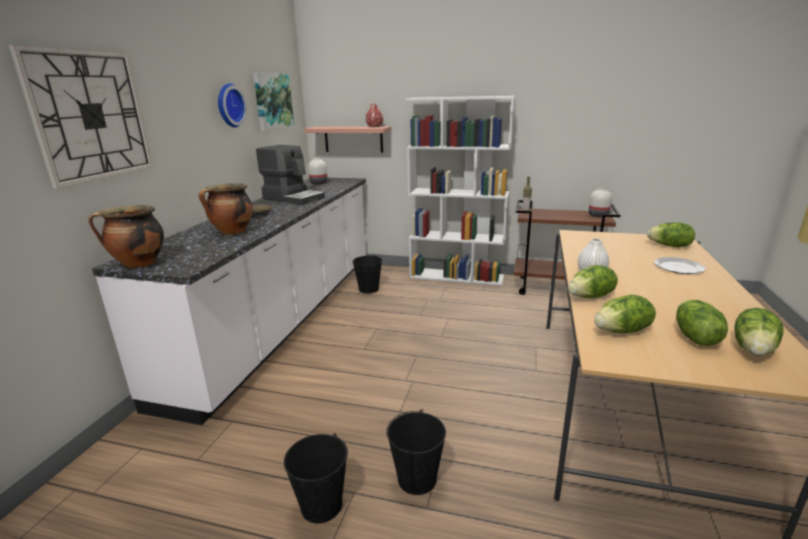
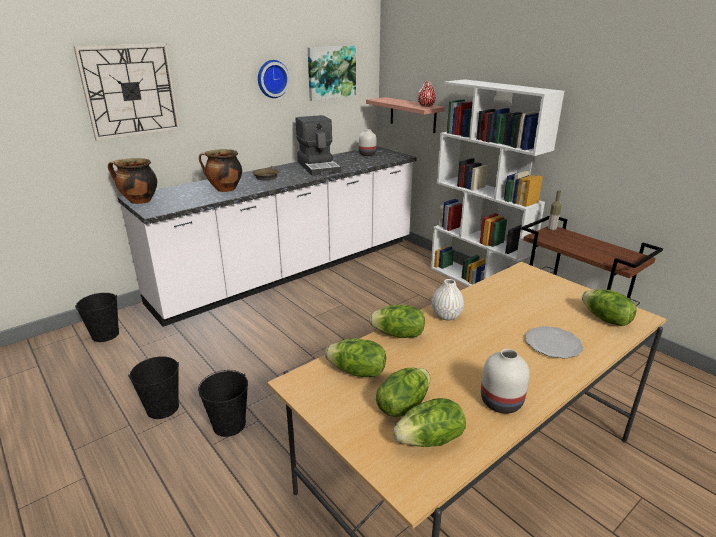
camera: 35 degrees right, 5 degrees up
black bucket [353,254,382,293] -> black bucket moved to [75,293,119,342]
white vase [589,187,612,218] -> white vase moved to [481,349,530,414]

